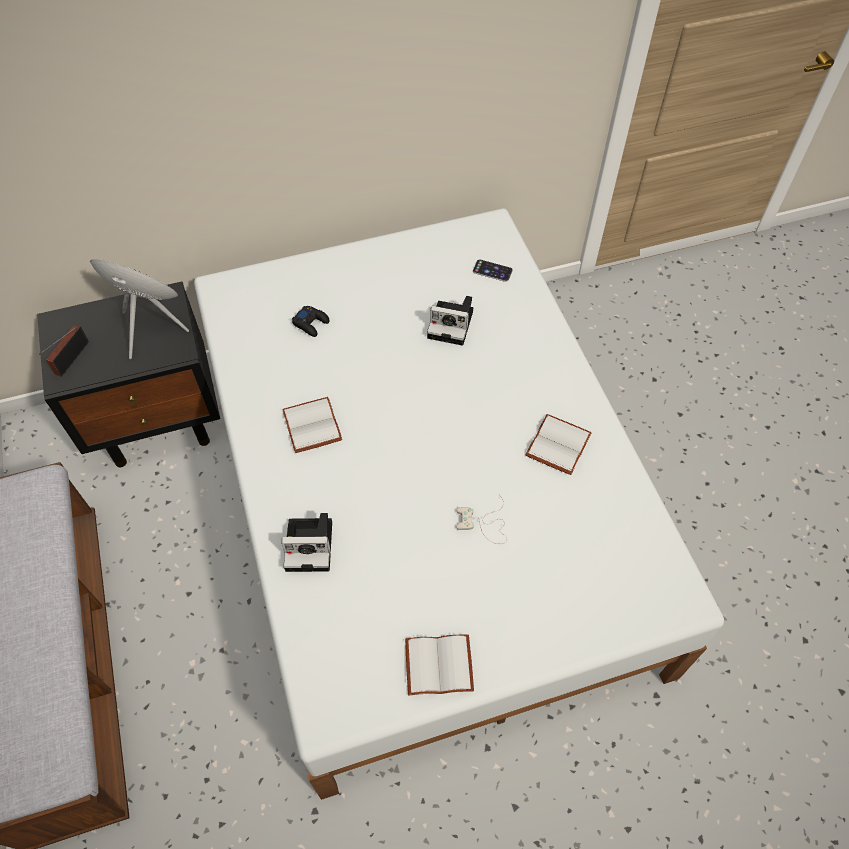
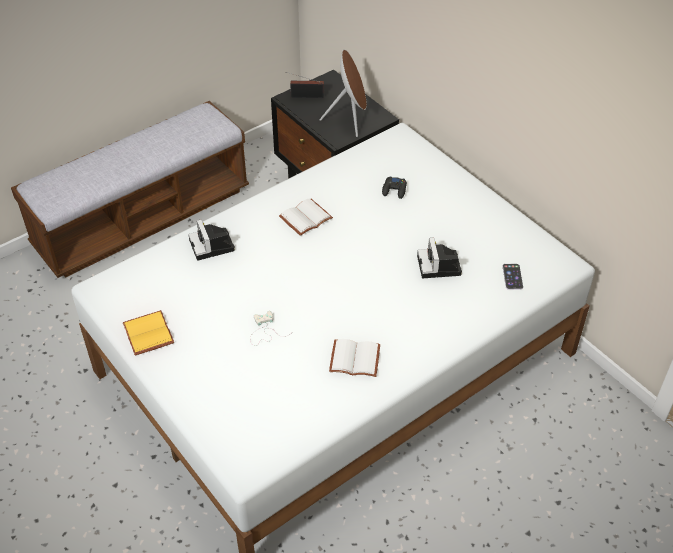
camera: 70 degrees right, 10 degrees down
white book [405,635,474,696] -> yellow book [123,310,174,356]

